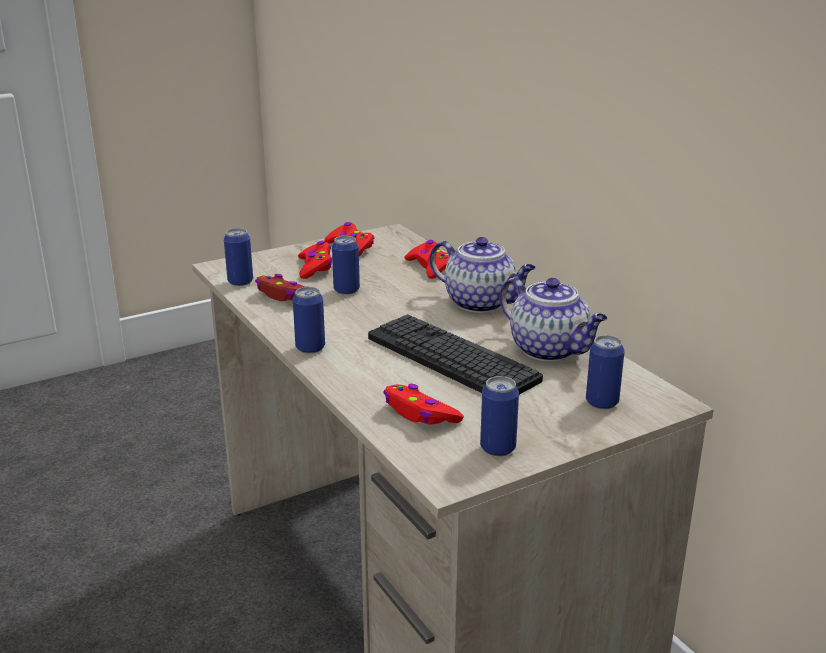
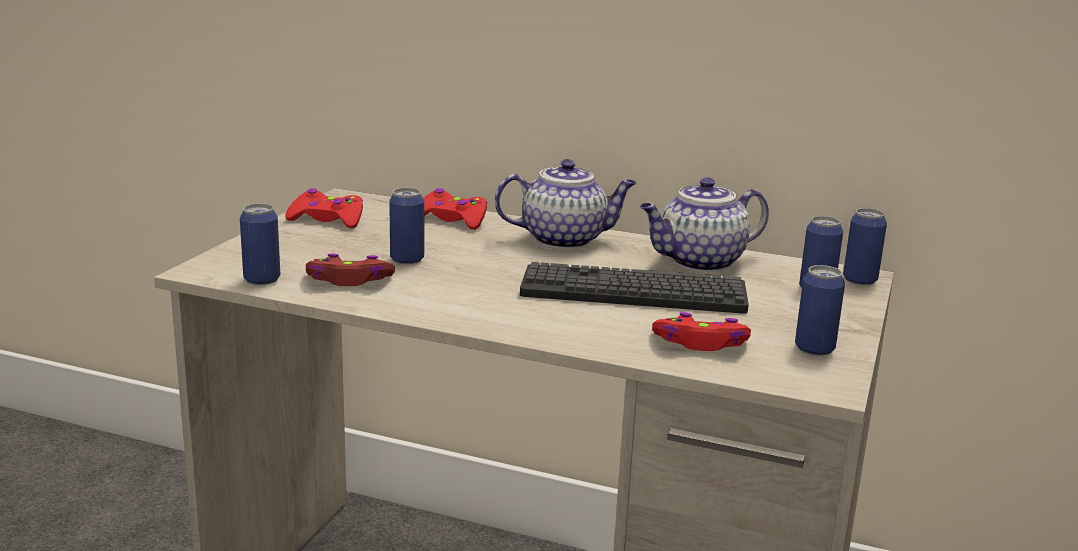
camera: 40 degrees left, 5 degrees down
can [293,287,325,353] -> can moved to [843,208,887,285]
red game controller [298,241,332,279] -> none
teapot [500,277,608,361] -> teapot turned 150 degrees clockwise [640,177,769,272]

